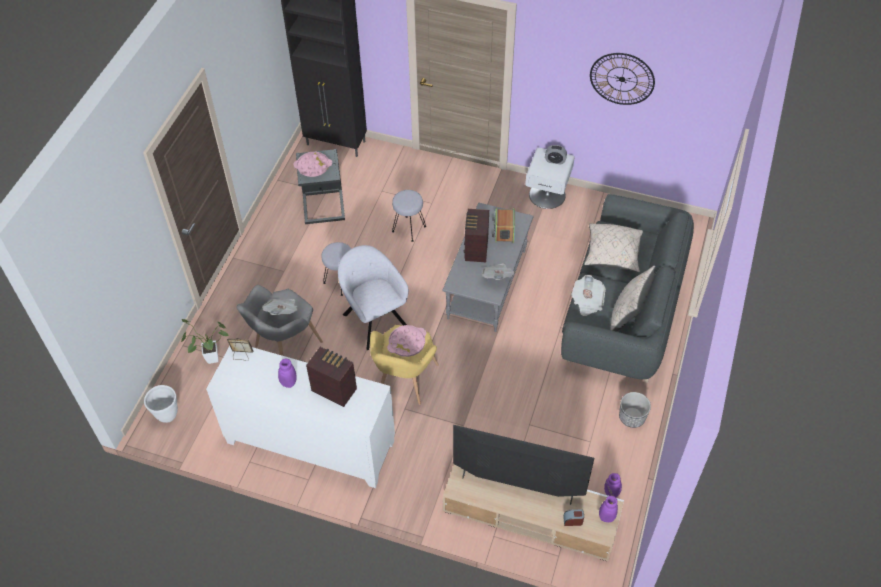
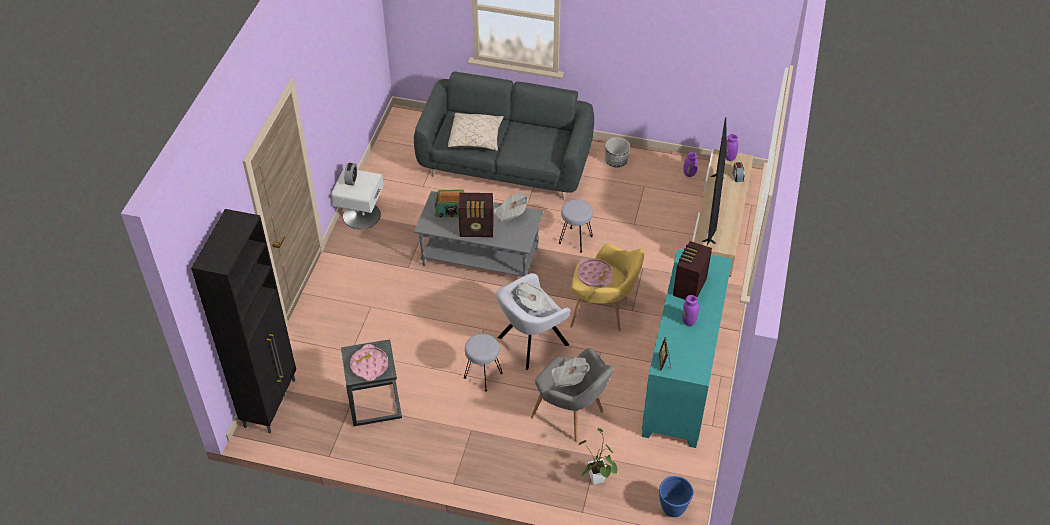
camera: 95 degrees left, 5 degrees down
white planter [144,385,178,423] -> blue planter [659,476,693,517]
white cabinet [206,346,395,488] -> turquoise cabinet [642,249,732,448]
grey stool [392,190,426,242] -> grey stool moved to [559,199,593,253]
newspaper [571,275,606,316] -> newspaper moved to [515,283,552,311]
wall clock [590,53,655,105] -> none
beige pillow [610,266,656,332] -> none

